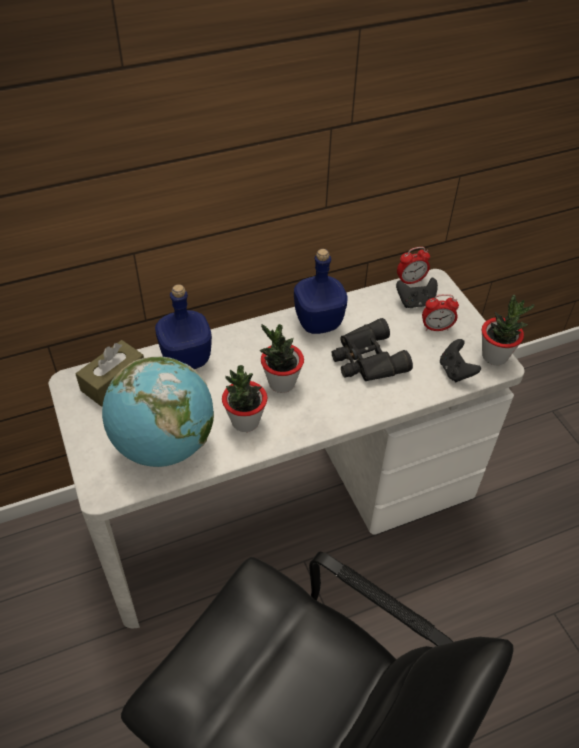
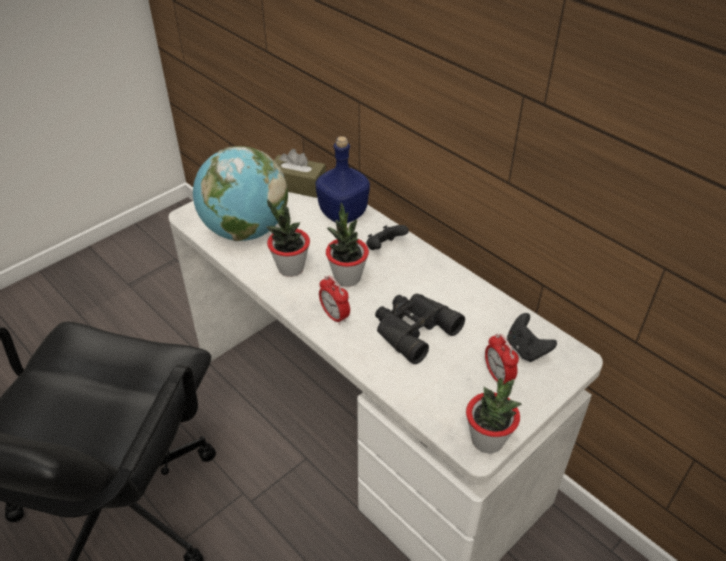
camera: 70 degrees right, 5 degrees down
blue bottle [294,249,348,334] -> none
alarm clock [397,247,430,284] -> alarm clock moved to [319,276,350,325]
black game controller [440,339,481,382] -> black game controller moved to [366,225,409,250]

